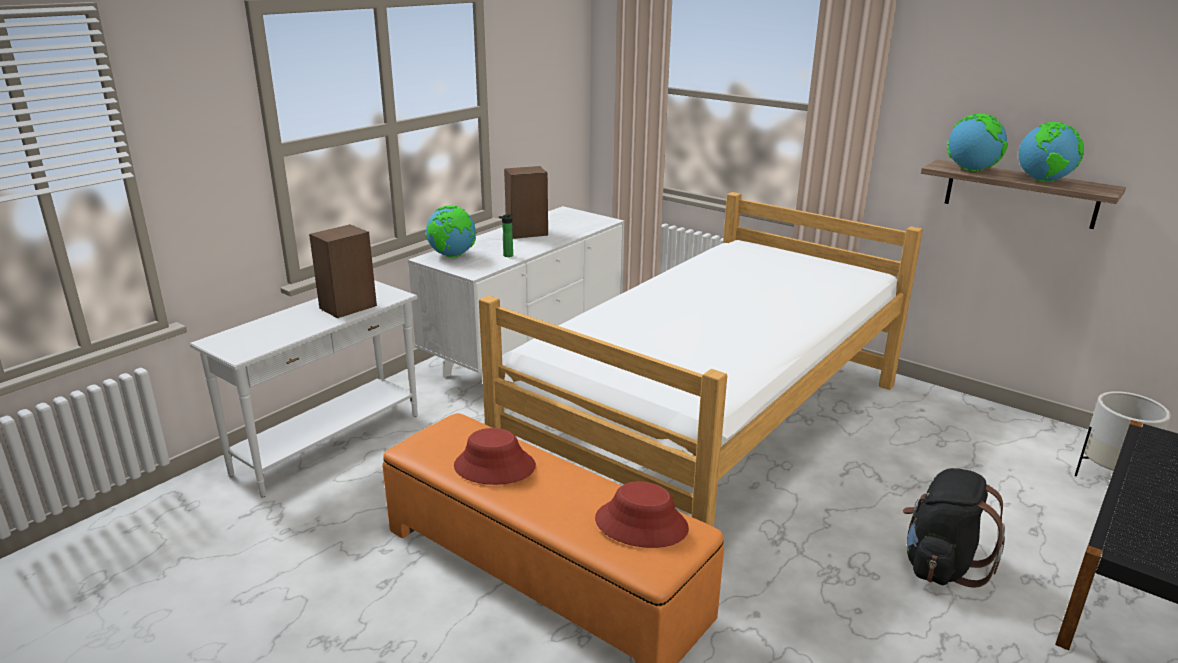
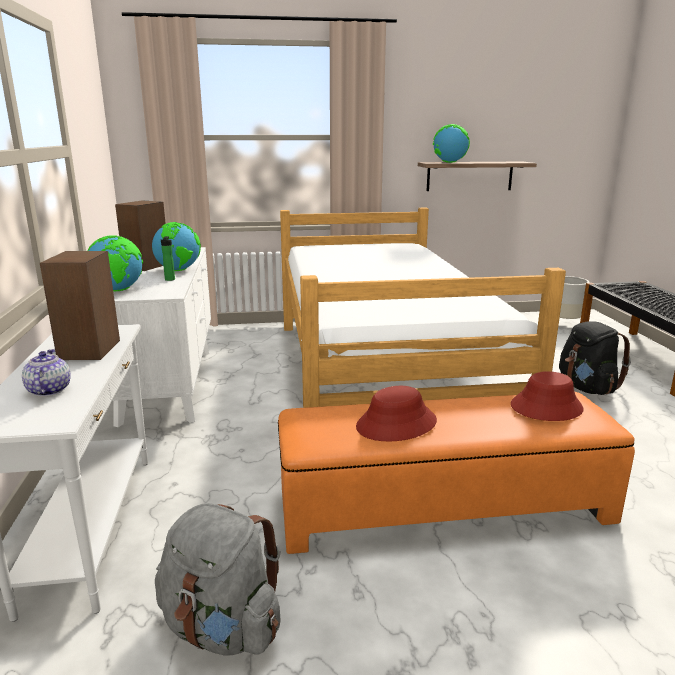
camera: 45 degrees left, 5 degrees down
globe [1019,122,1084,182] -> globe moved to [152,222,201,271]
none -> teapot [22,349,71,397]
none -> grey backpack [155,503,280,656]

